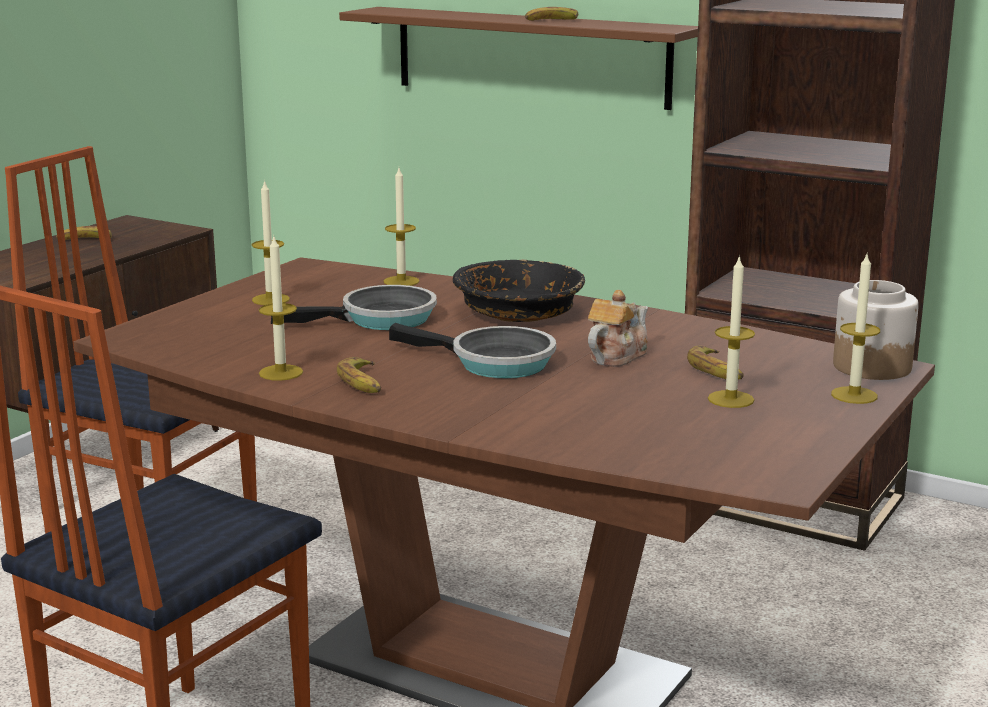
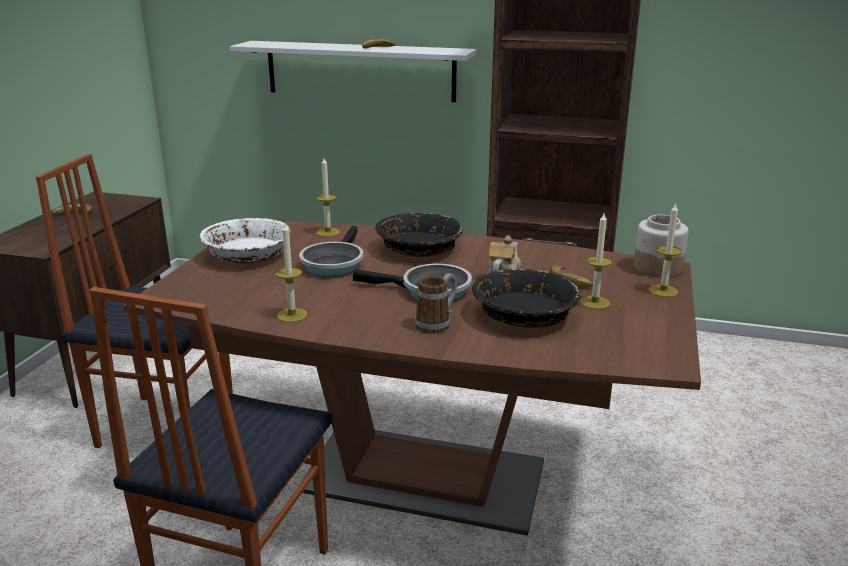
camera: 15 degrees left, 5 degrees up
candle [252,180,290,305] -> white bowl [200,218,290,264]
frying pan [271,285,437,330] -> frying pan turned 135 degrees clockwise [299,226,364,277]
banana [337,357,381,393] -> none
brown shelf [339,7,698,110] -> white shelf [230,41,476,102]
none -> mug [415,274,457,334]
none -> black bowl [472,269,580,328]

